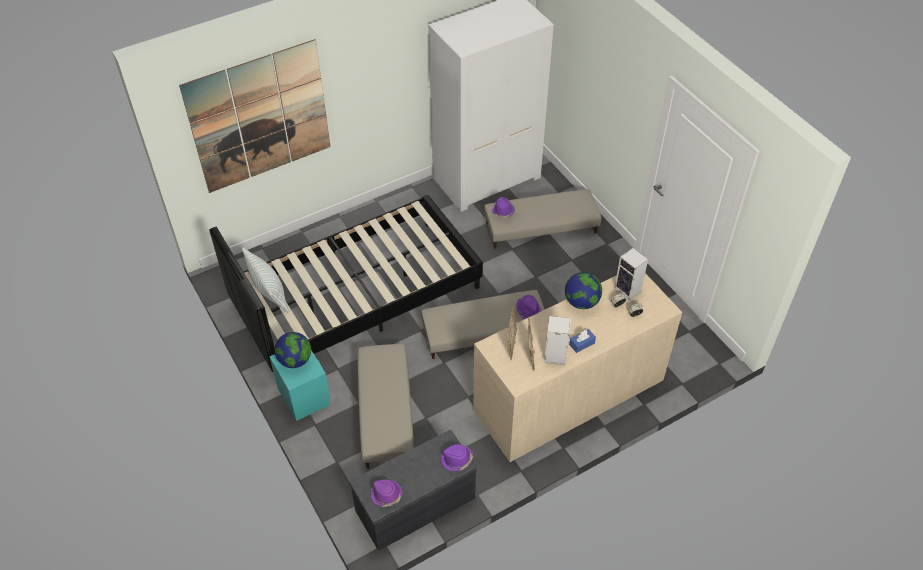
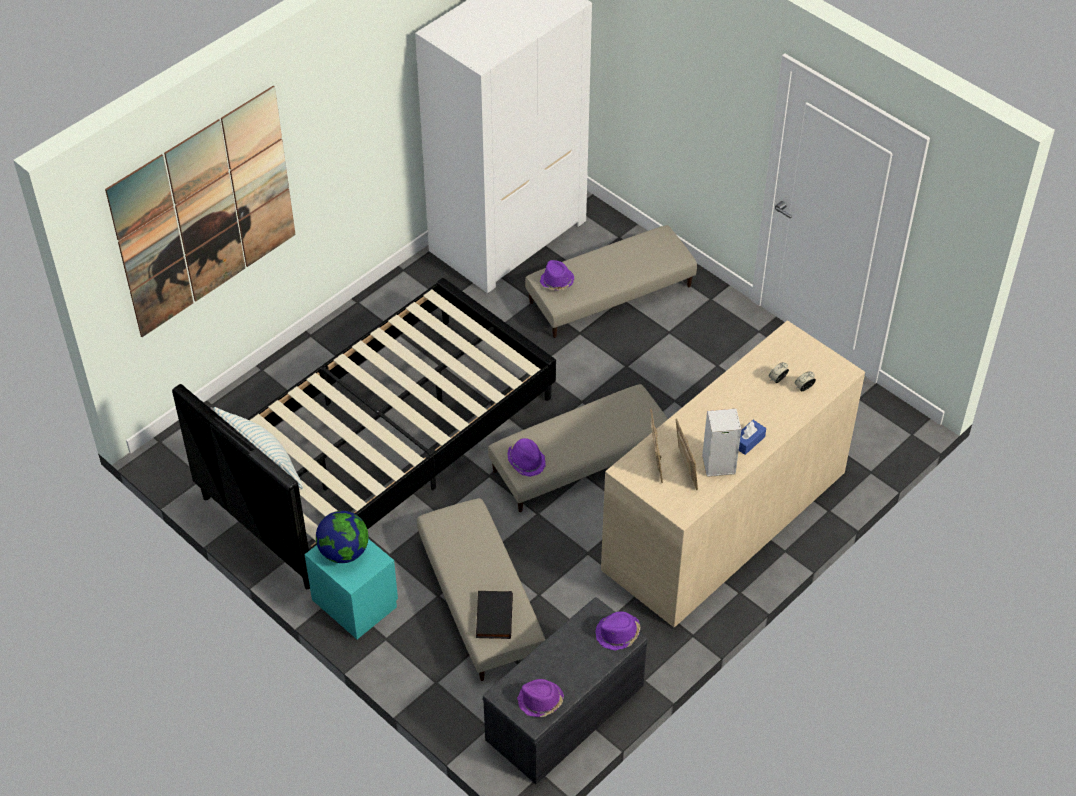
camera: 15 degrees left, 0 degrees up
purple hat [516,295,542,319] -> purple hat moved to [507,438,546,477]
globe [565,272,602,309] -> none
speaker [614,248,648,301] -> none
none -> black book [476,591,513,639]

